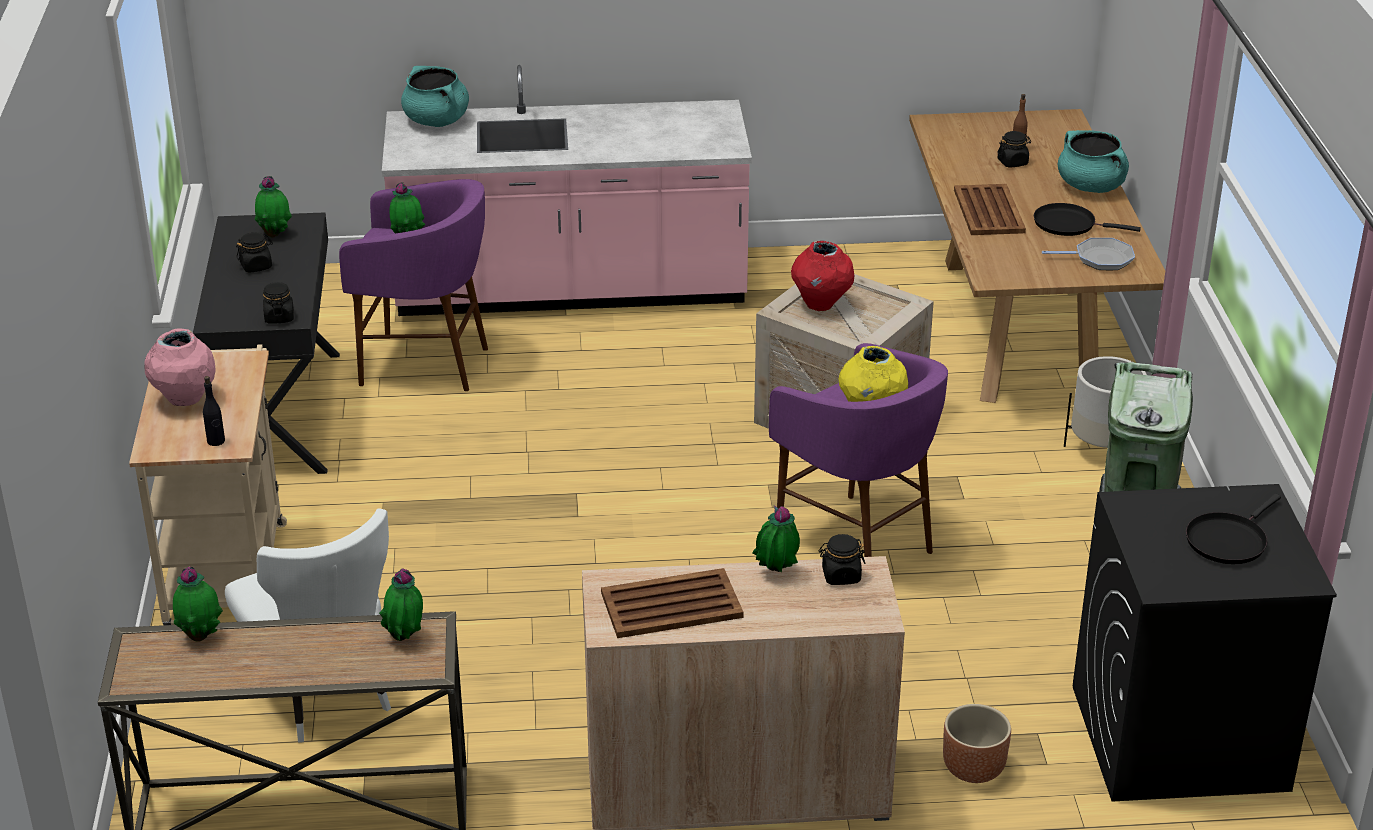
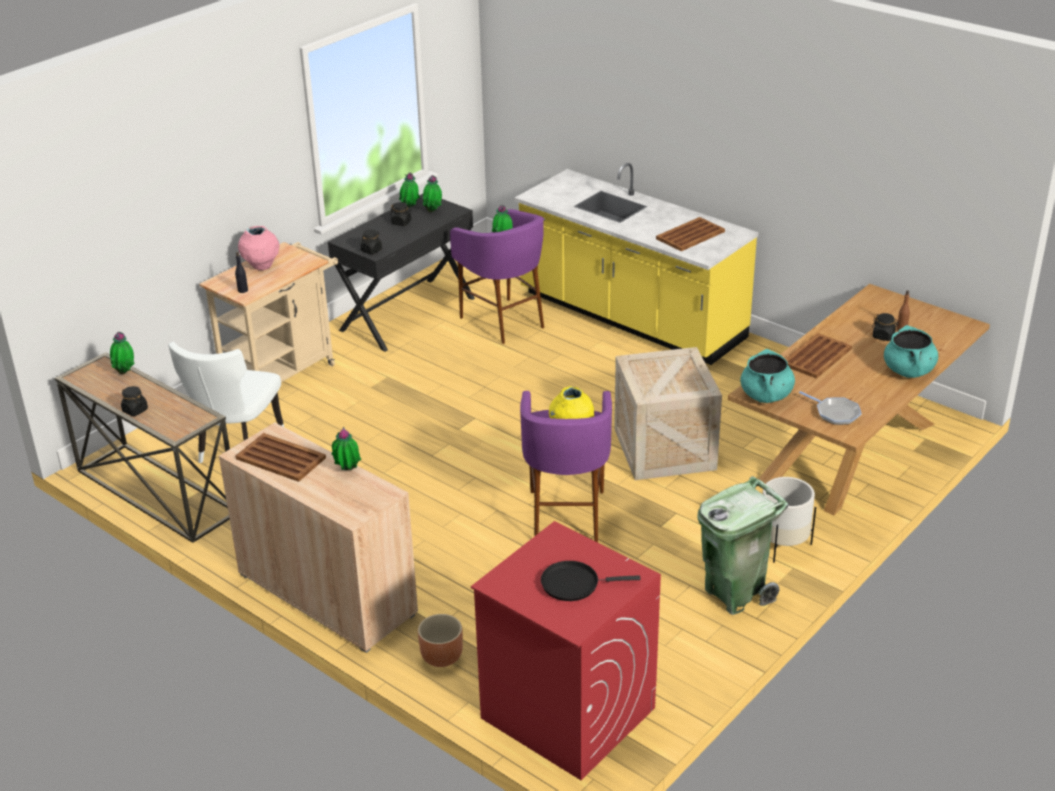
camera: 45 degrees right, 0 degrees up
potted plant [379,568,423,641] -> potted plant moved to [399,173,420,208]
pink counter [382,65,752,316] -> yellow counter [514,163,758,365]
turquoise cooking pot [401,66,469,127] -> turquoise cooking pot moved to [740,349,795,403]
red vase [791,241,854,311] -> none
black jar [819,534,865,585] -> black jar moved to [121,386,148,416]
black frying pan [1034,203,1141,236] -> none
black washing machine [1073,484,1337,802] -> red washing machine [471,521,661,780]
none -> brown tray [656,217,725,251]

